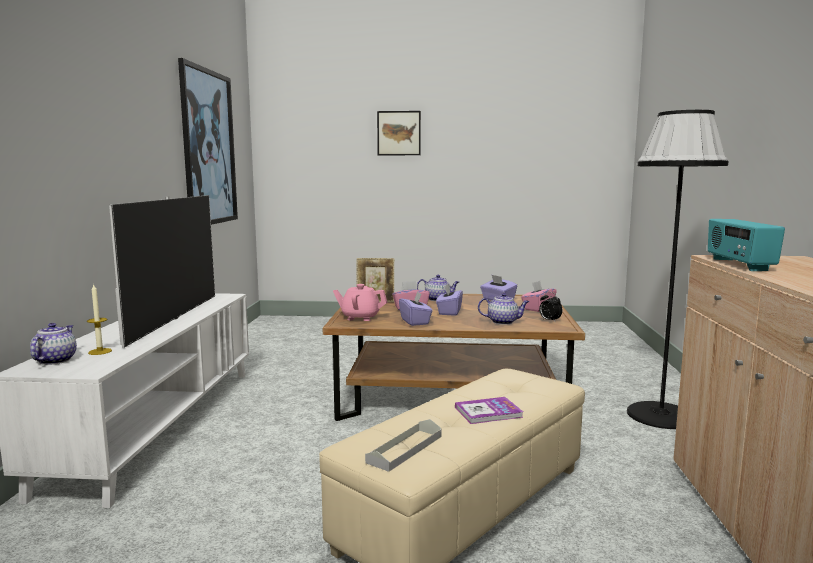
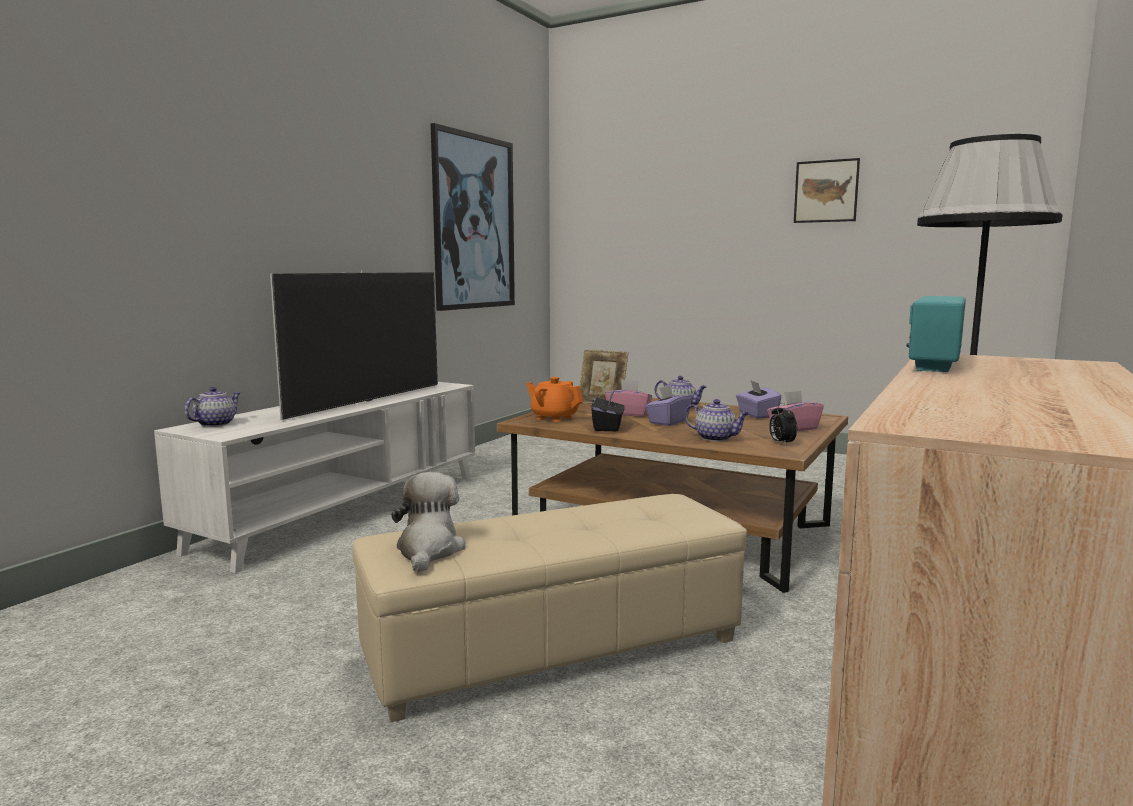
camera: 25 degrees right, 0 degrees up
candle [87,285,112,355] -> none
pink teapot [333,284,387,321] -> orange teapot [526,377,583,422]
grey tray [365,419,442,472] -> plush toy [391,472,466,573]
picture [377,111,421,155] -> picture moved to [794,158,860,223]
purple tissue box [399,291,432,326] -> black tissue box [591,390,625,431]
book [455,397,523,424] -> none

